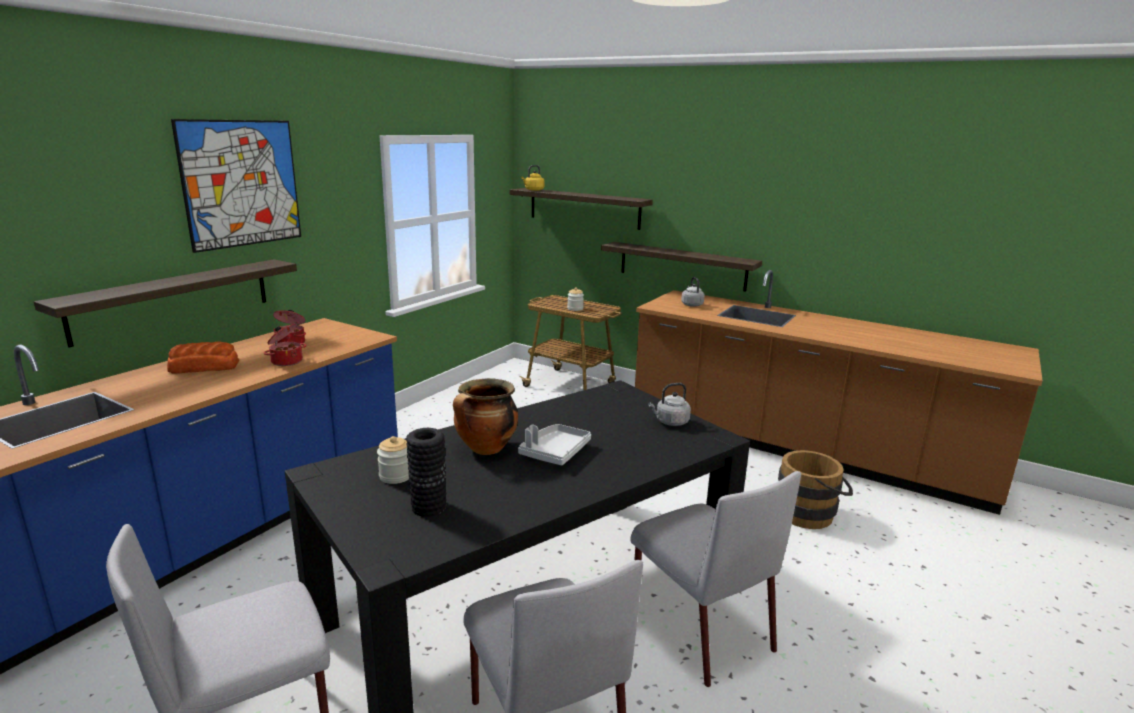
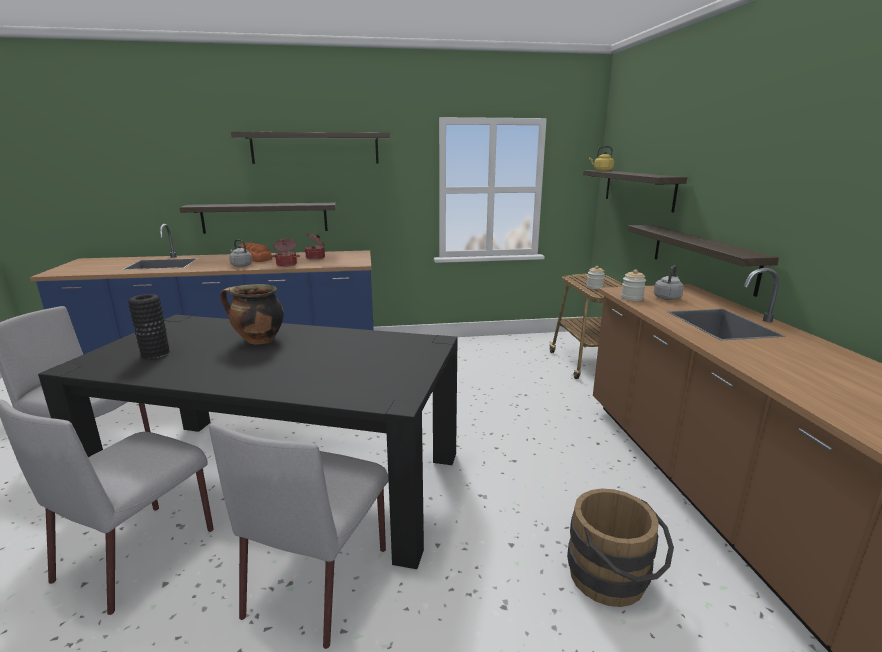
camera: 50 degrees right, 0 degrees up
picture [171,119,301,253] -> shelf [231,132,390,164]
jar [377,436,409,484] -> jar moved to [621,270,646,301]
grey tray [518,424,591,465] -> none
grey kettle [648,383,691,426] -> grey kettle moved to [229,240,252,267]

